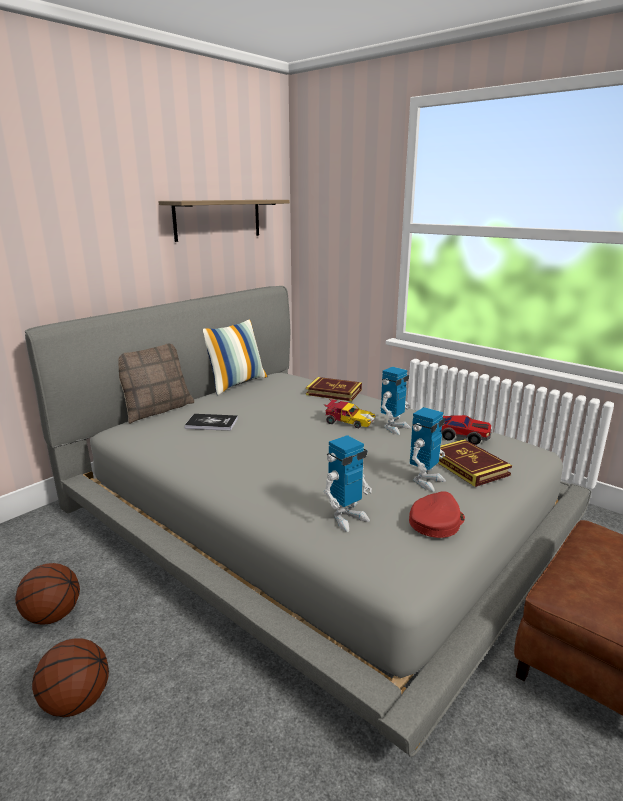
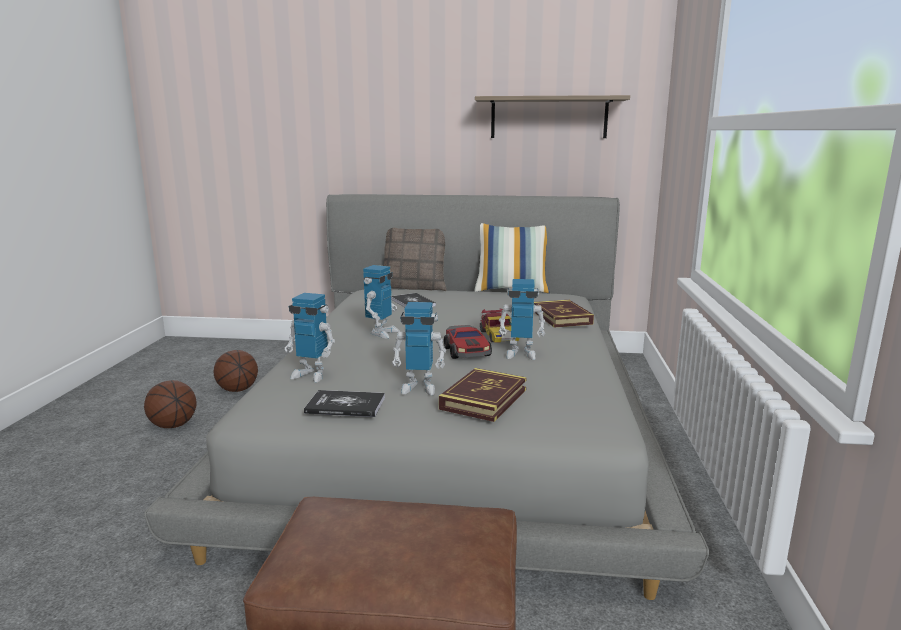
camera: 55 degrees right, 5 degrees down
red cap [409,491,465,538] -> book [304,390,385,417]
toy car [441,415,492,445] -> toy car moved to [444,325,492,359]
none -> toy robot [363,265,400,339]

